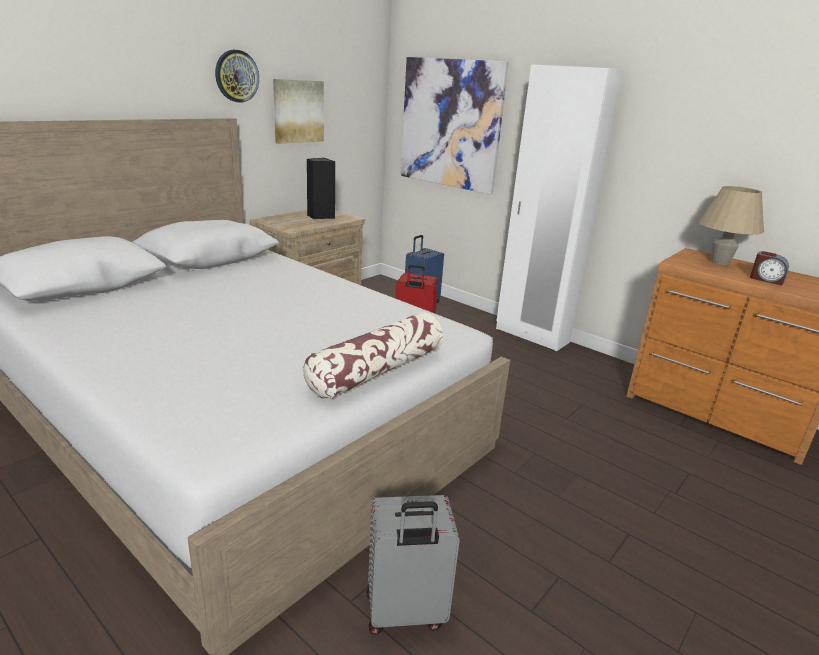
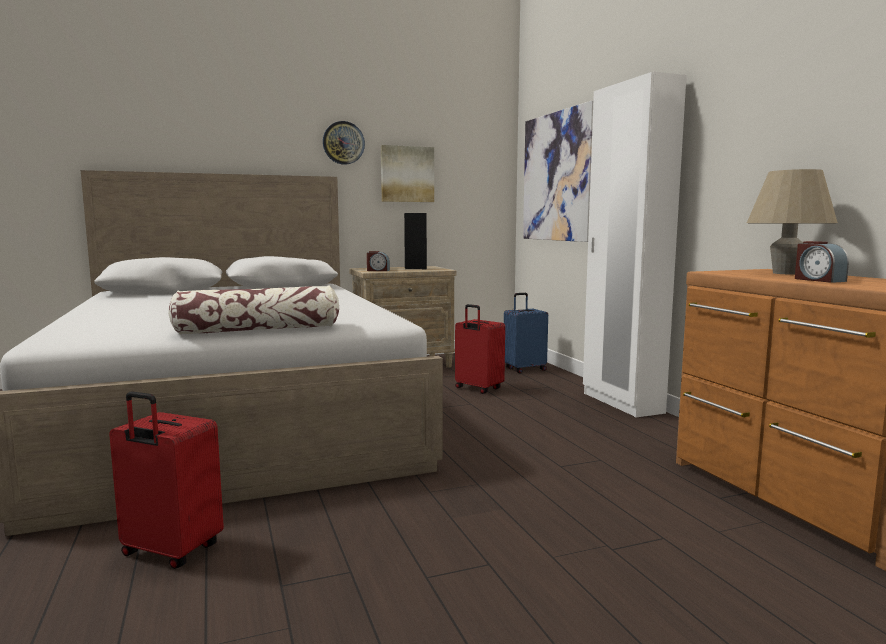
camera: 30 degrees right, 15 degrees down
grey suitcase [367,495,460,635] -> red suitcase [109,391,224,569]
none -> alarm clock [367,251,390,271]

